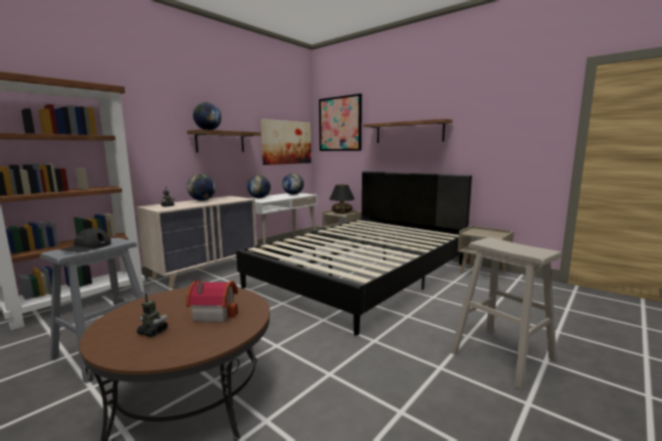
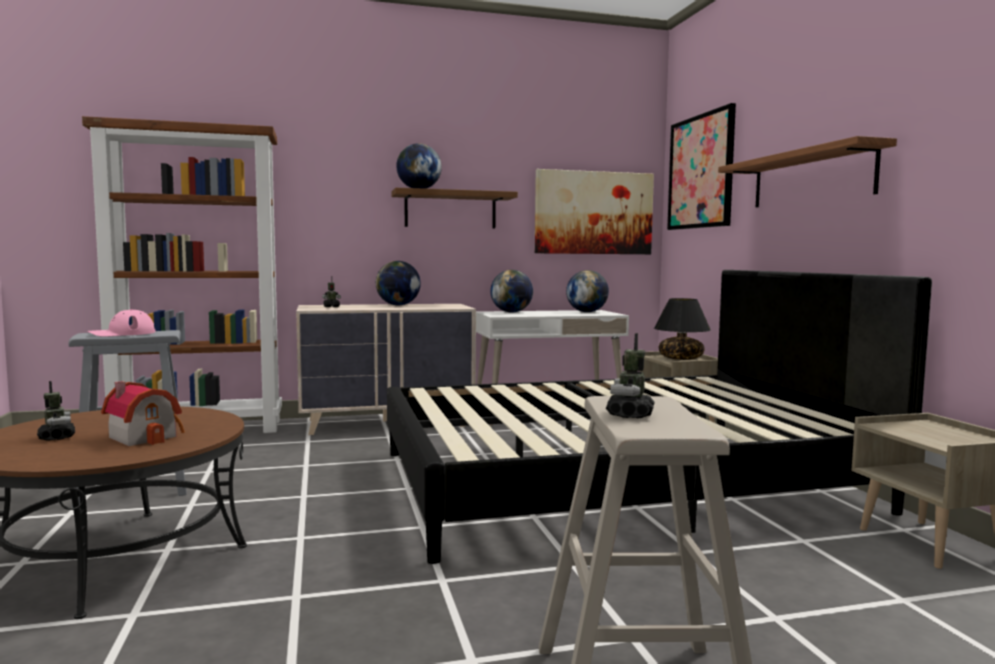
camera: 35 degrees right, 5 degrees down
black cap [60,228,111,252] -> pink cap [88,309,155,337]
none -> toy robot [606,333,655,418]

